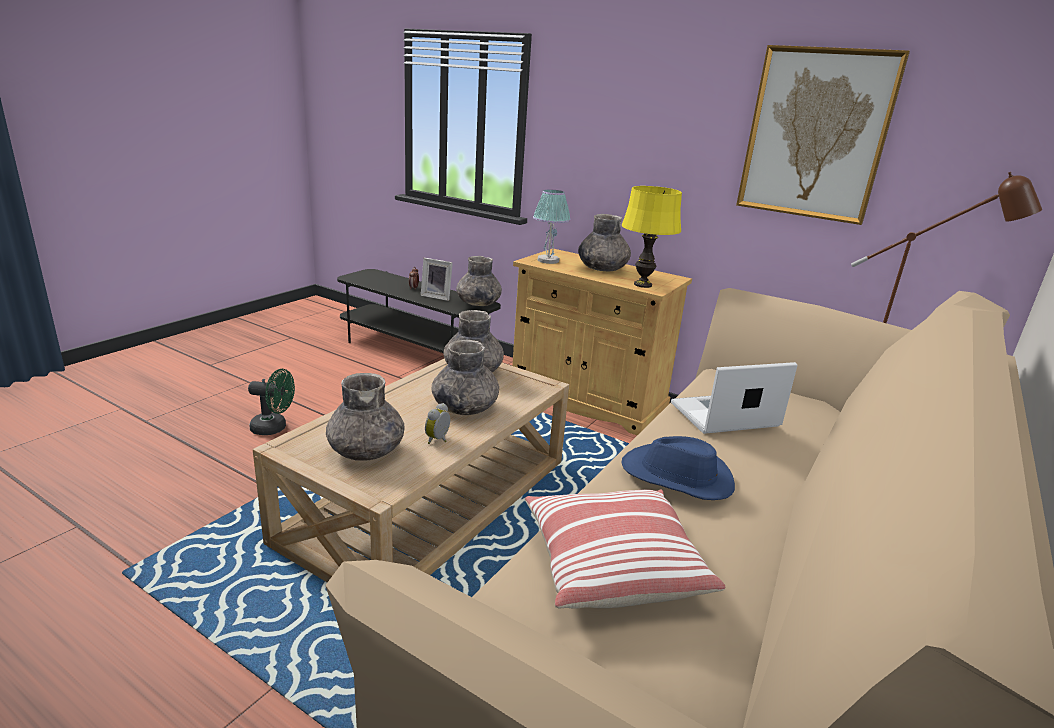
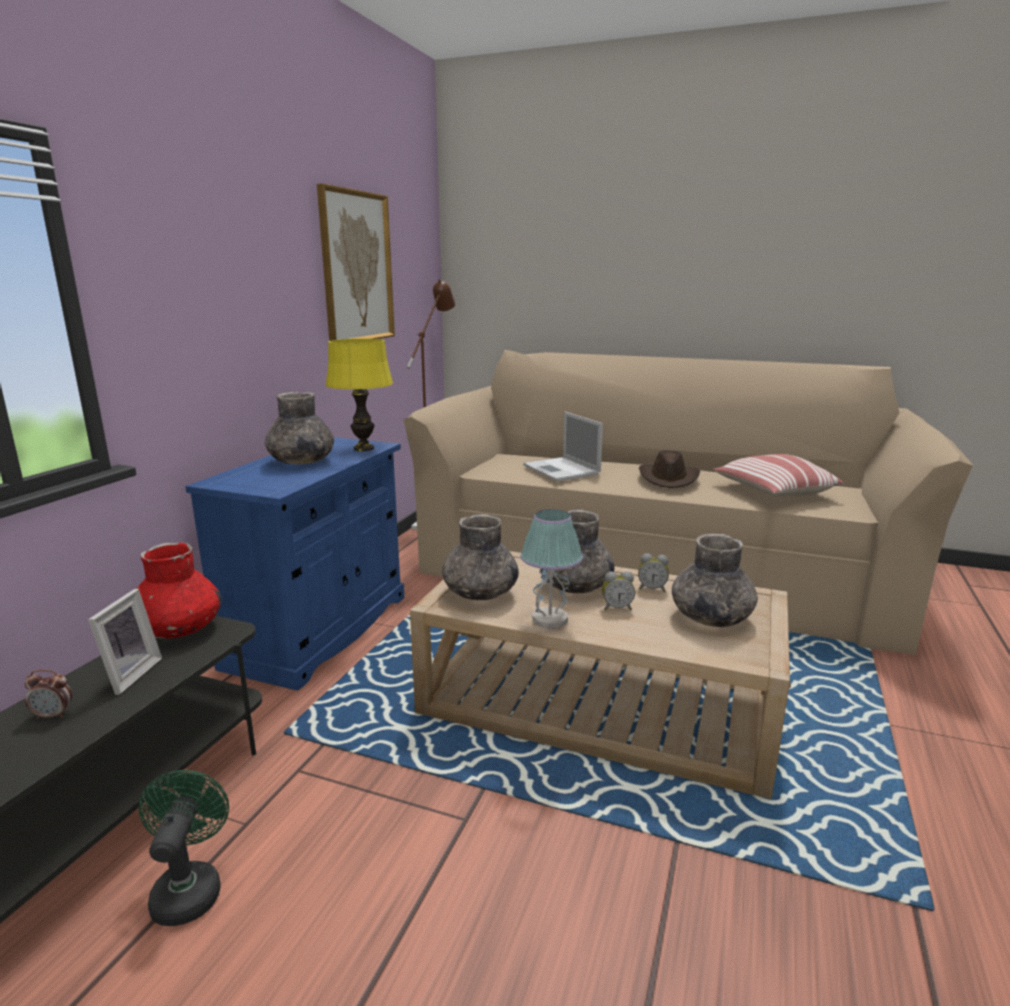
camera: 100 degrees left, 5 degrees down
green fan [248,369,295,435] -> green fan moved to [138,770,229,926]
grey vase [456,256,502,306] -> red vase [137,542,222,639]
beige cabinet [512,248,692,435] -> blue cabinet [185,437,404,691]
table lamp [533,190,571,264] -> table lamp moved to [520,509,583,629]
blue hat [621,436,735,500] -> brown hat [639,450,700,488]
none -> alarm clock [602,571,635,610]

